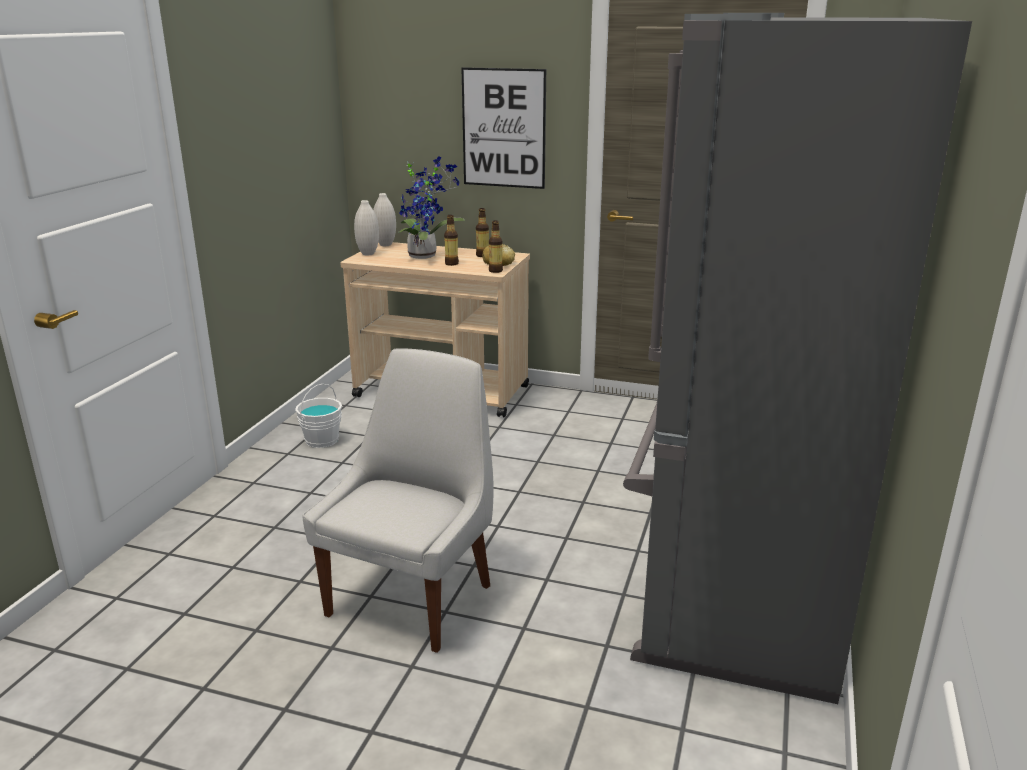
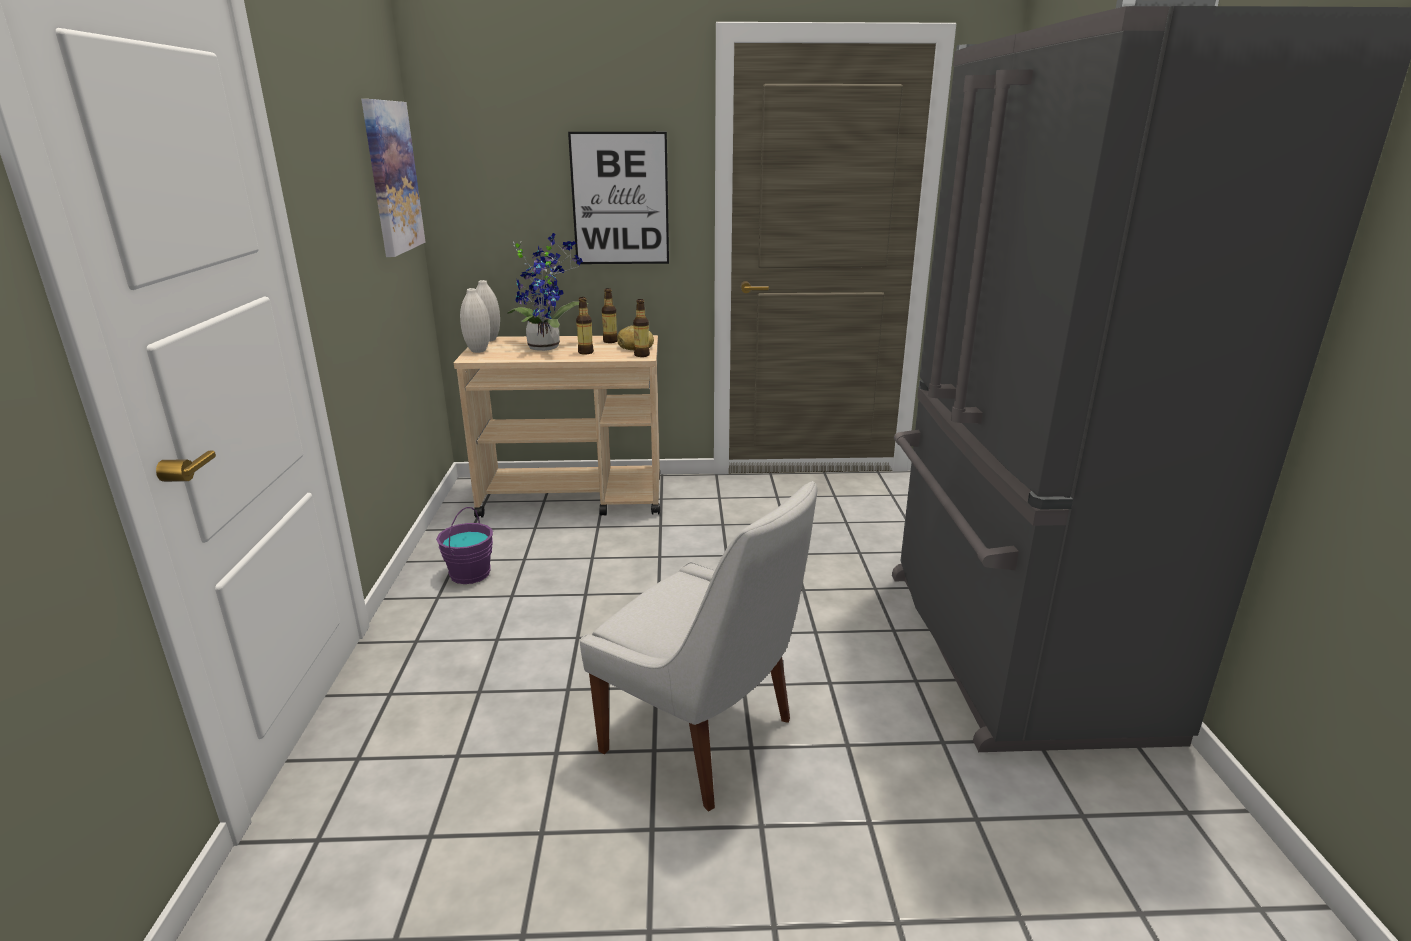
camera: 20 degrees left, 0 degrees up
white bucket [295,384,342,448] -> purple bucket [436,507,493,584]
white chair [302,348,494,653] -> white chair turned 120 degrees clockwise [580,481,818,812]
none -> picture [361,99,426,257]

